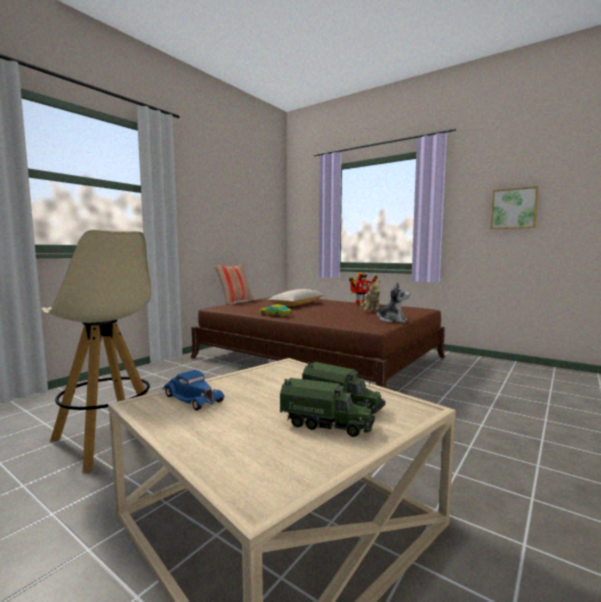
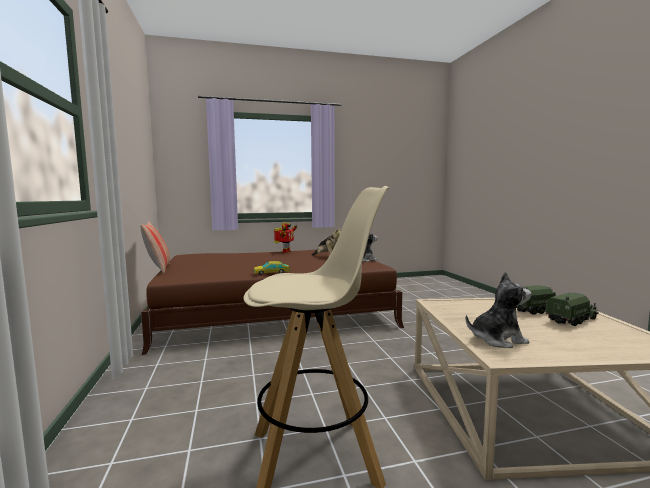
camera: 50 degrees left, 0 degrees up
blue toy car [162,370,225,410] -> plush toy [466,272,531,348]
beige pillow [267,289,324,306] -> none
picture [491,186,538,229] -> none

